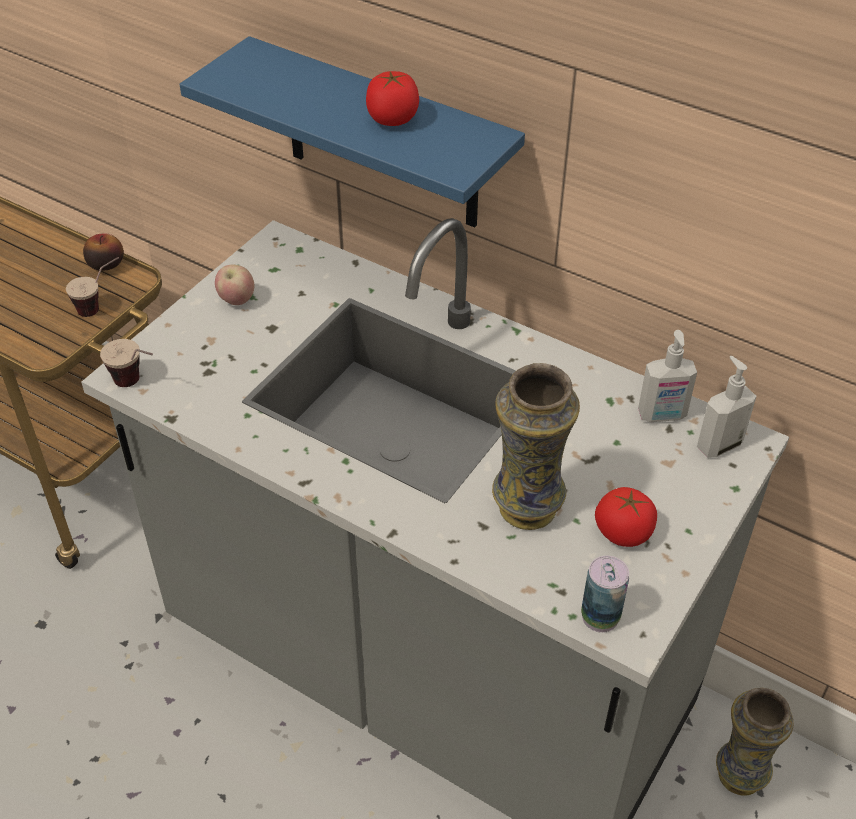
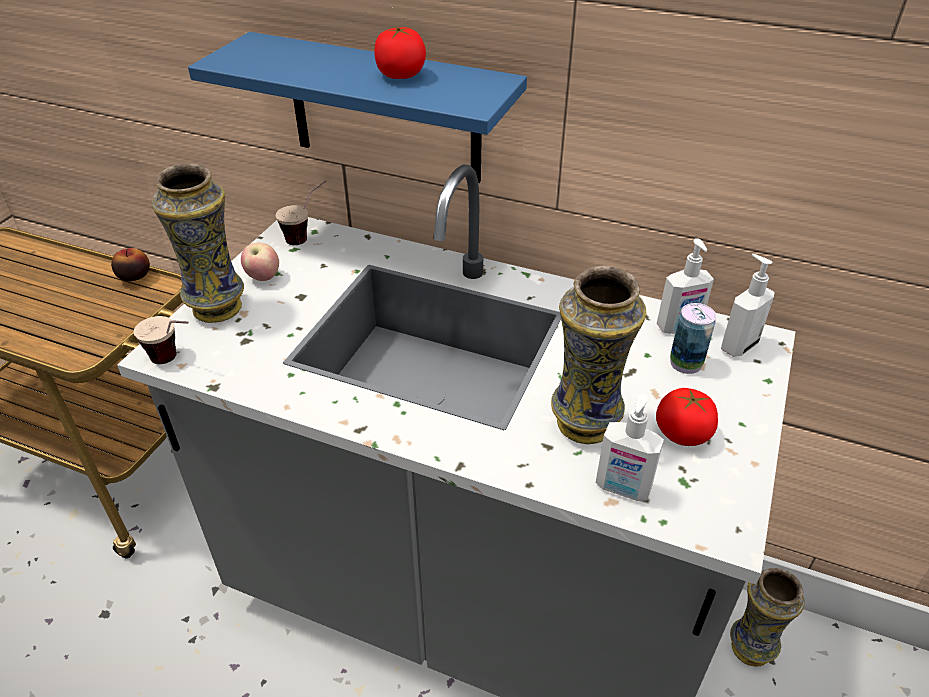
camera: 10 degrees left, 5 degrees down
cup [66,257,119,317] -> cup moved to [276,180,327,245]
can [581,556,629,633] -> can moved to [670,303,716,374]
none -> vase [152,164,244,323]
none -> soap dispenser [596,393,664,501]

